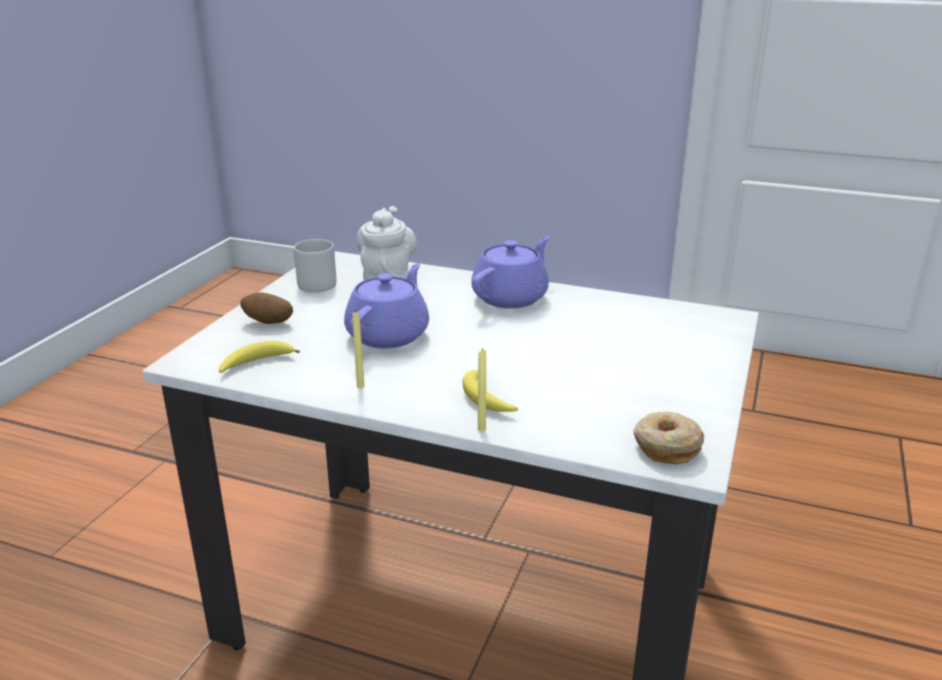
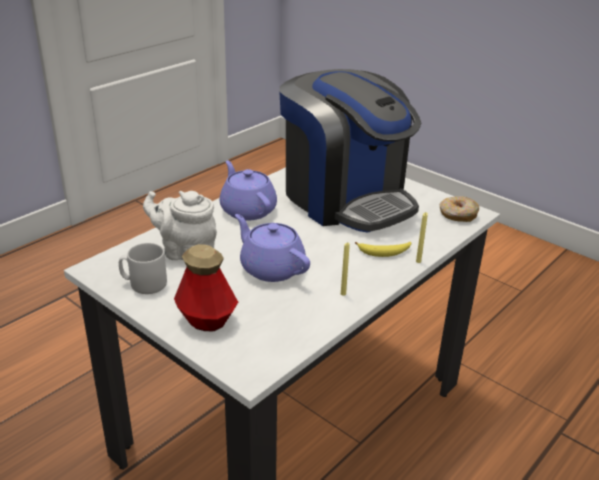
camera: 70 degrees left, 5 degrees up
banana [219,341,300,373] -> none
potato [240,292,293,324] -> bottle [174,244,238,331]
none -> coffee machine [279,69,421,233]

